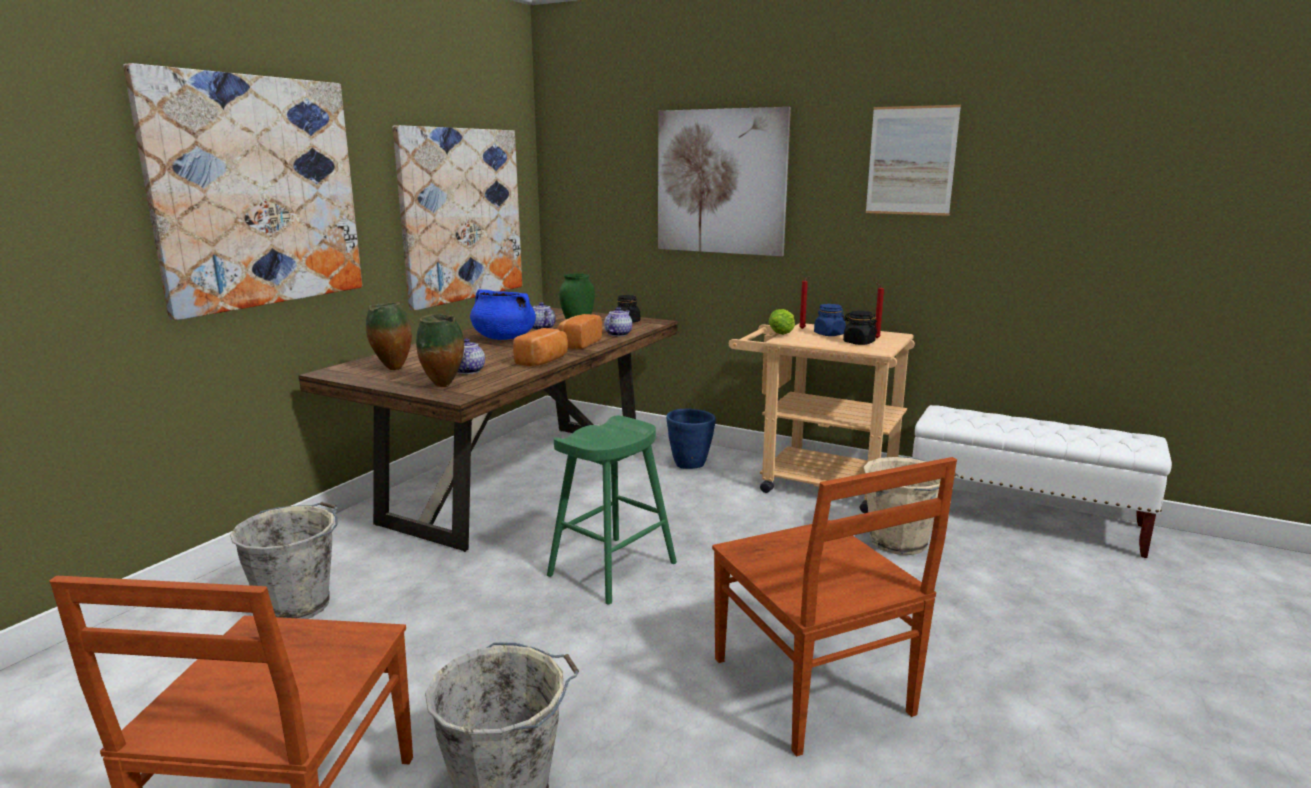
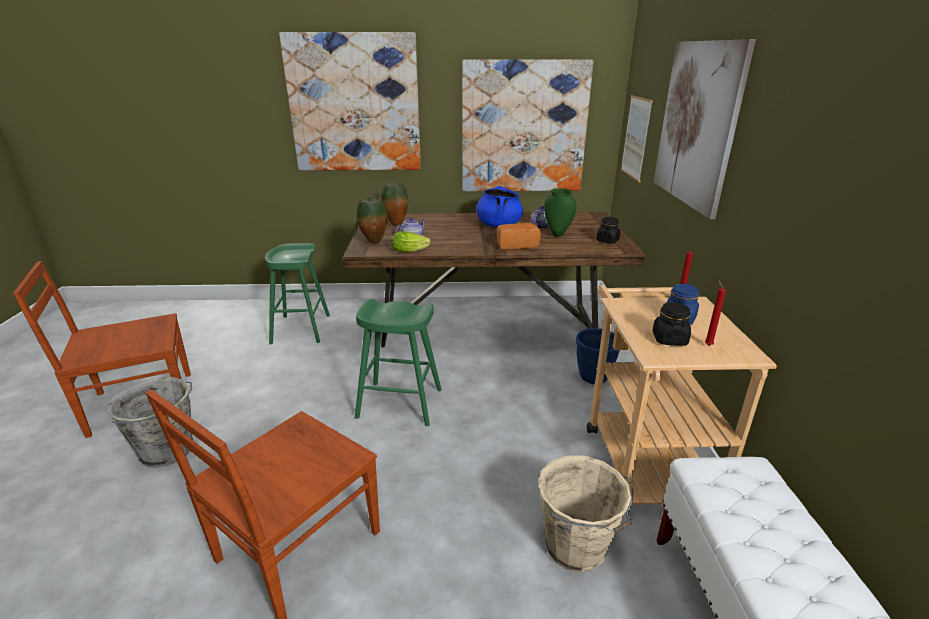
camera: 60 degrees right, 10 degrees up
grey bucket [230,502,338,619] -> green stool [265,243,330,345]
bread [513,328,568,366] -> none
teapot [604,307,632,336] -> none
lettuce [768,309,795,335] -> lettuce moved to [392,231,431,252]
picture [866,105,961,216] -> picture moved to [621,95,653,182]

